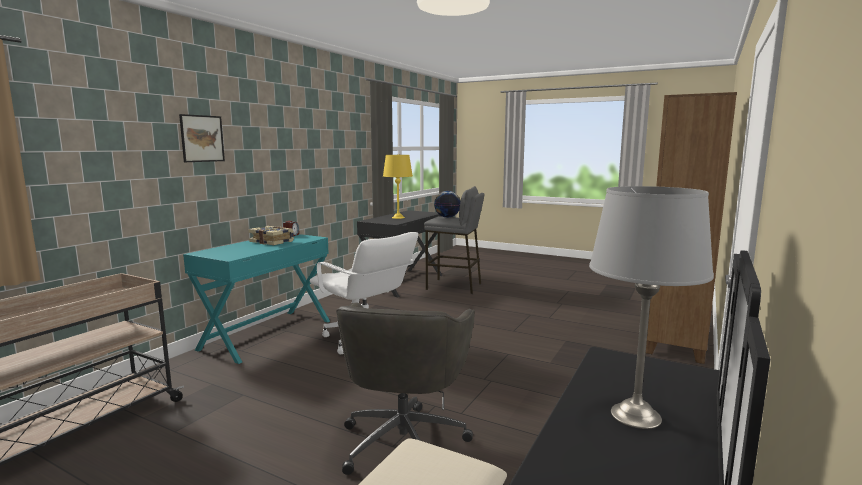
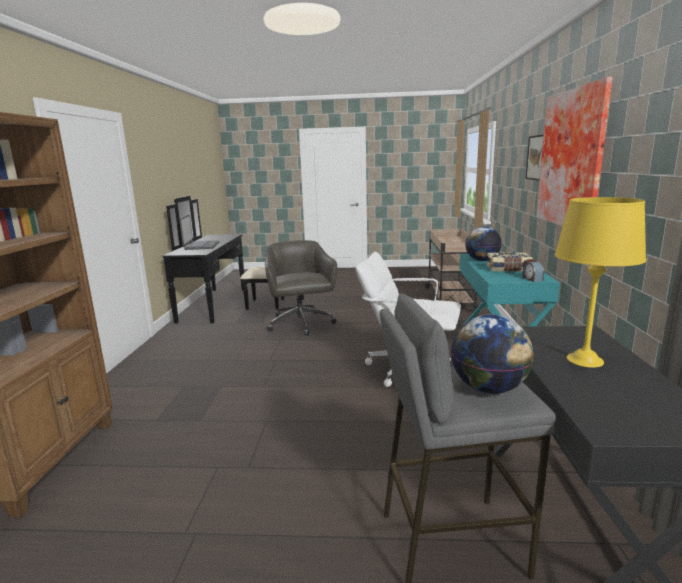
camera: 155 degrees right, 5 degrees up
grey table lamp [589,186,714,429] -> laptop [179,215,220,250]
none -> globe [465,226,502,261]
none -> picture [536,77,613,226]

